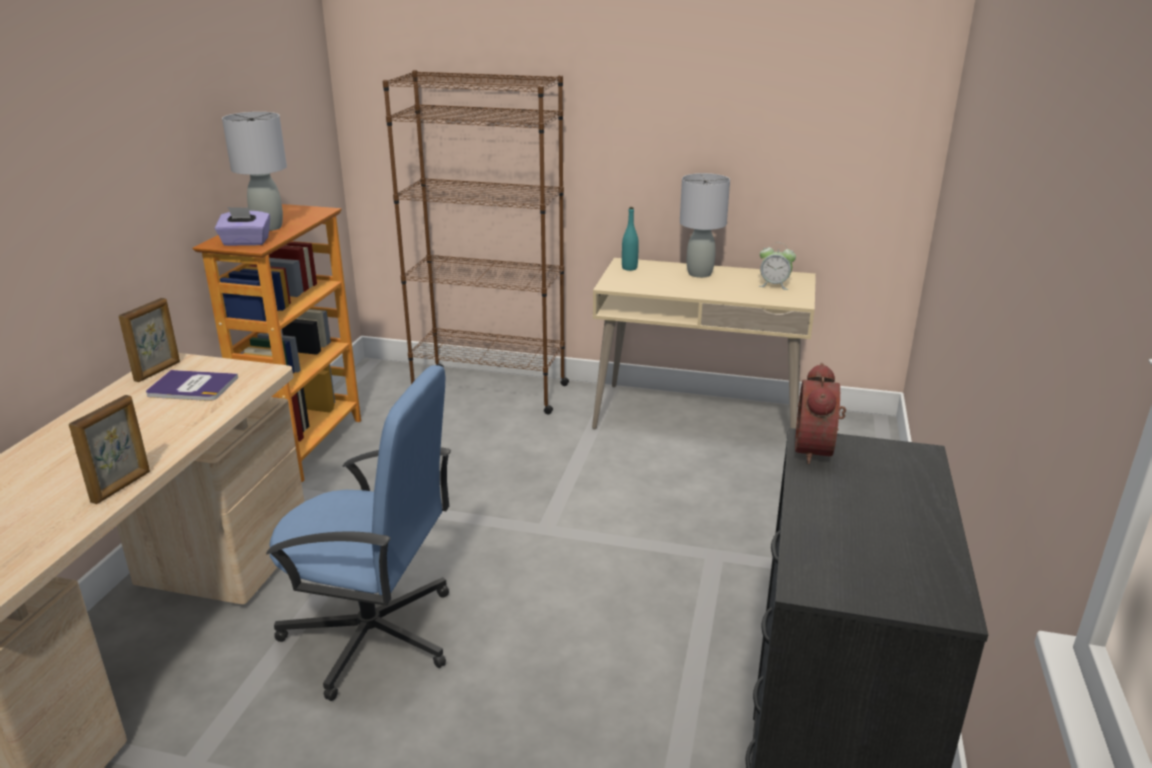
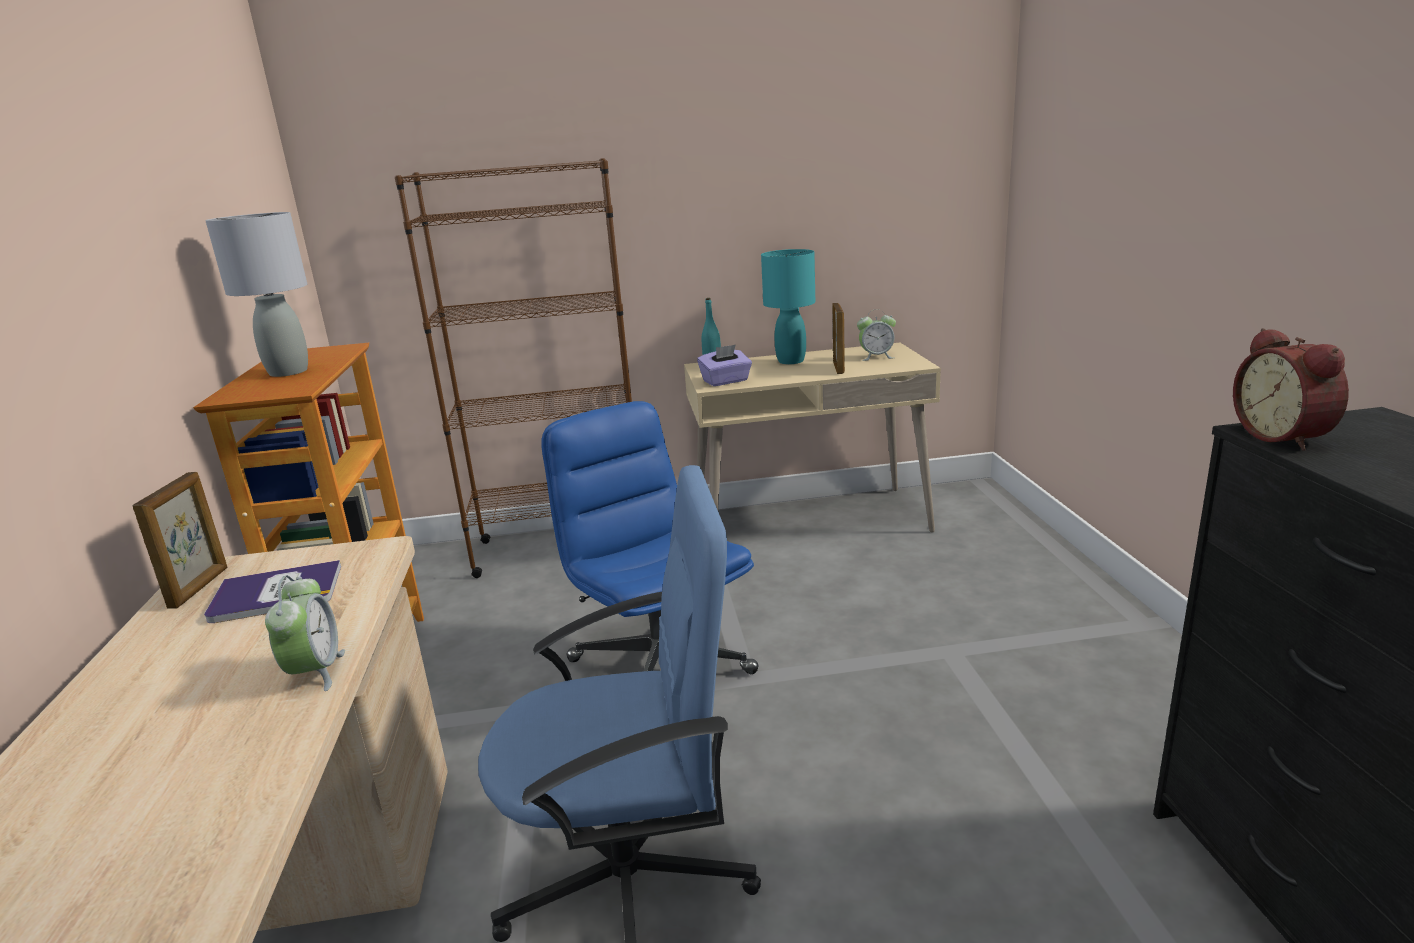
camera: 20 degrees left, 5 degrees down
picture frame [69,395,150,504] -> picture frame moved to [832,303,845,374]
purple tissue box [215,207,270,246] -> purple tissue box moved to [697,344,752,386]
grey table lamp [680,173,730,278] -> turquoise table lamp [761,249,815,364]
none -> alarm clock [265,575,345,691]
none -> blue office chair [541,401,759,674]

